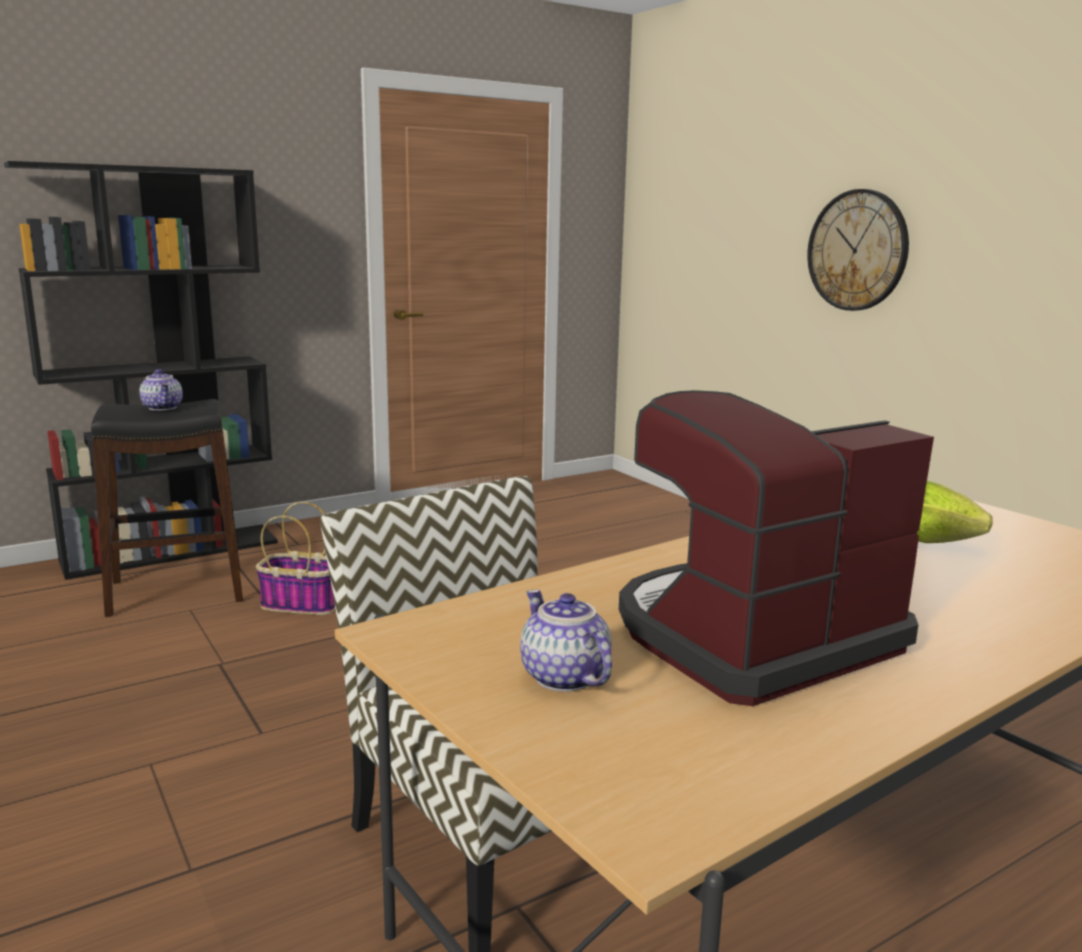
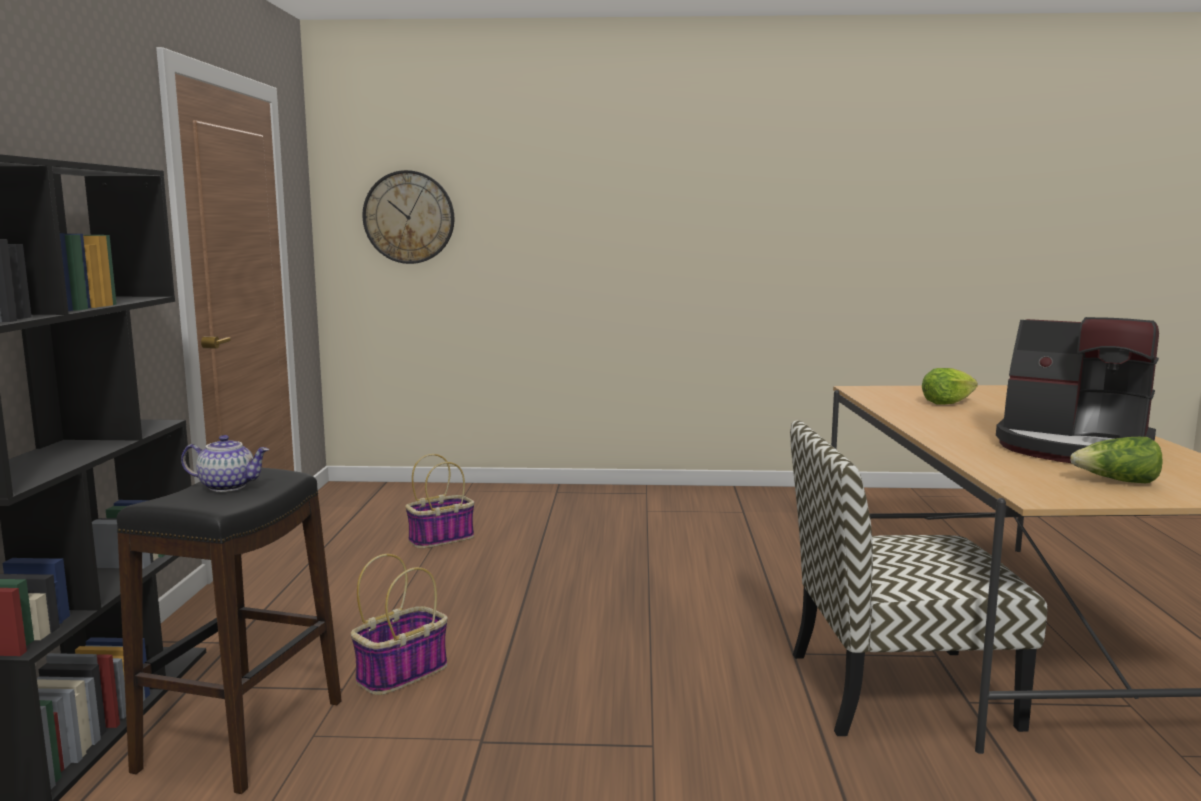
camera: 55 degrees left, 5 degrees down
teapot [520,589,612,692] -> lettuce [1070,437,1163,483]
coffee machine [619,390,934,706] -> coffee machine turned 60 degrees counterclockwise [996,317,1159,463]
wall clock [808,189,909,311] -> wall clock moved to [362,170,454,264]
none -> basket [406,454,475,548]

